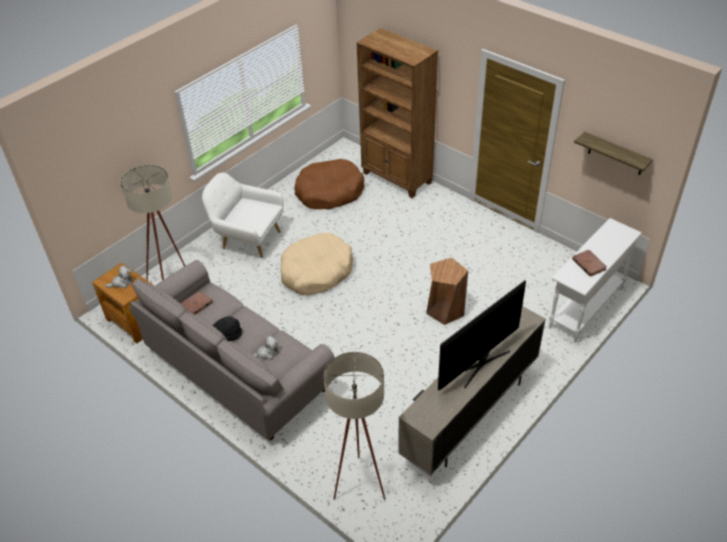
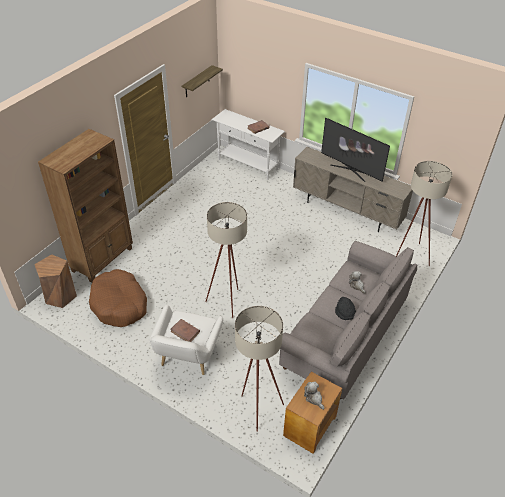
camera: 100 degrees left, 0 degrees up
brown book [181,290,213,315] -> brown book moved to [170,319,200,342]
beige dog bed [281,233,353,295] -> beige floor lamp [206,202,247,318]
brown stool [426,258,468,325] -> brown stool moved to [34,254,77,308]

